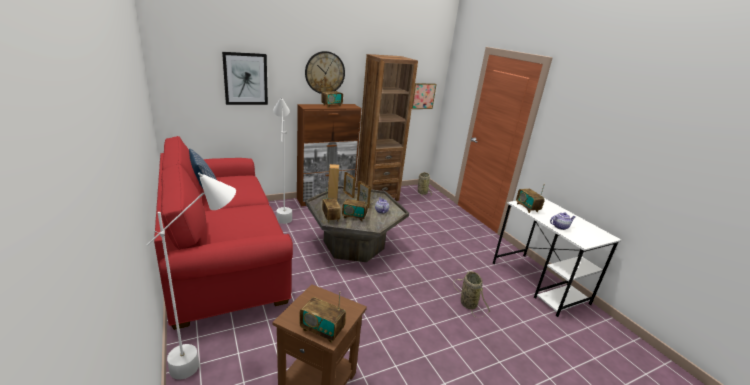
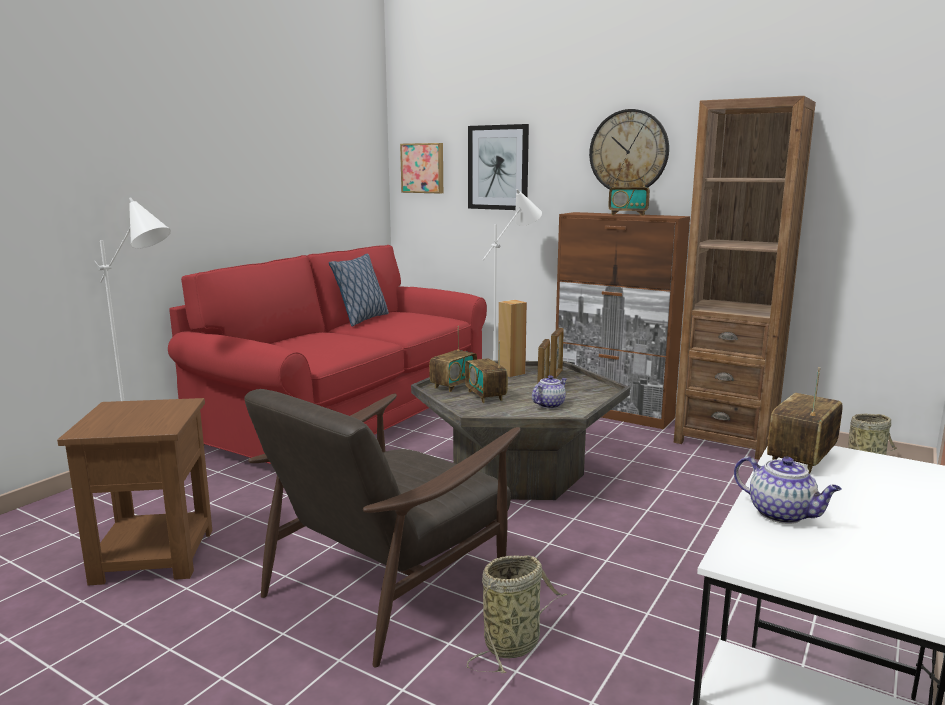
camera: 60 degrees right, 10 degrees down
radio [299,292,346,343] -> none
picture [412,83,436,109] -> picture moved to [400,143,443,194]
none -> brown armchair [244,389,521,667]

